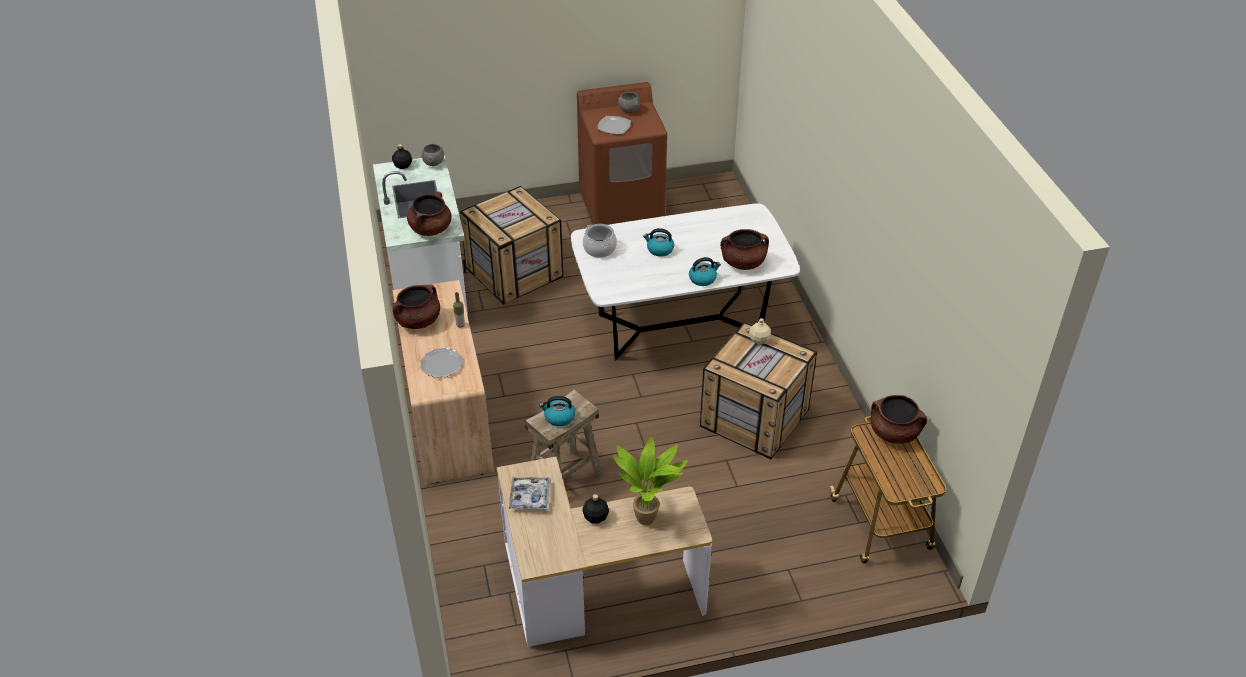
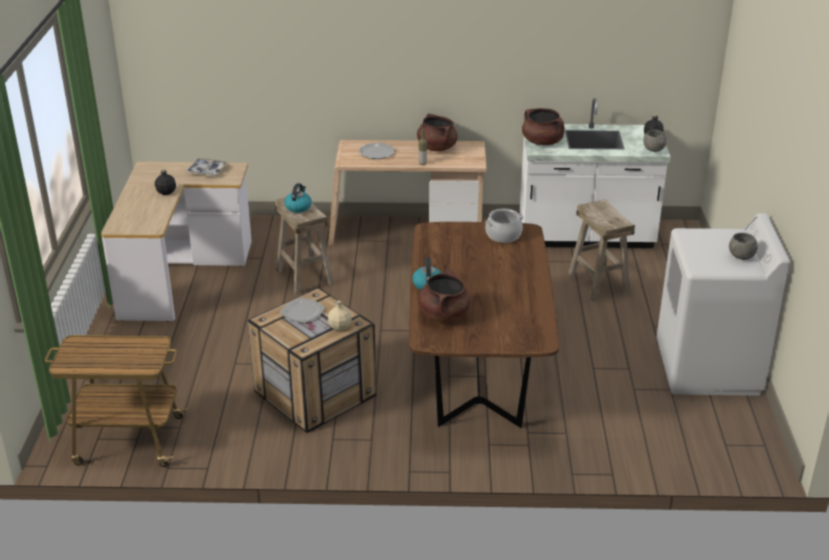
camera: 105 degrees right, 10 degrees down
crate [460,186,563,304] -> beige stool [568,199,635,302]
white dining table [571,203,800,361] -> brown dining table [409,222,559,428]
brown washing machine [577,82,667,225] -> white washing machine [656,213,790,396]
plate [598,116,631,134] -> plate moved to [280,298,325,323]
potted plant [613,437,688,525] -> none
kettle [643,228,674,257] -> none
brown cooking pot [871,395,927,444] -> none

